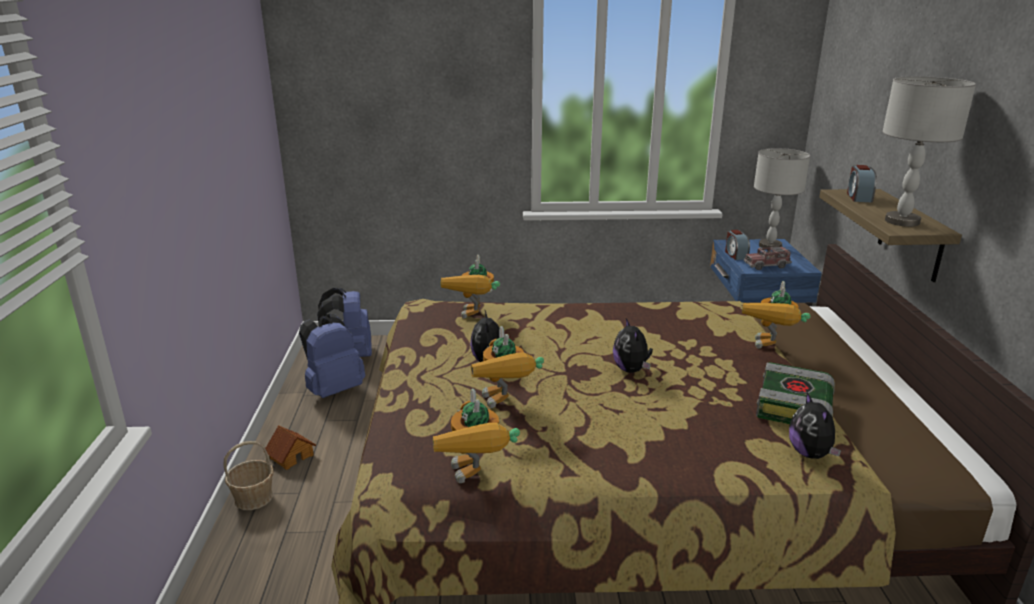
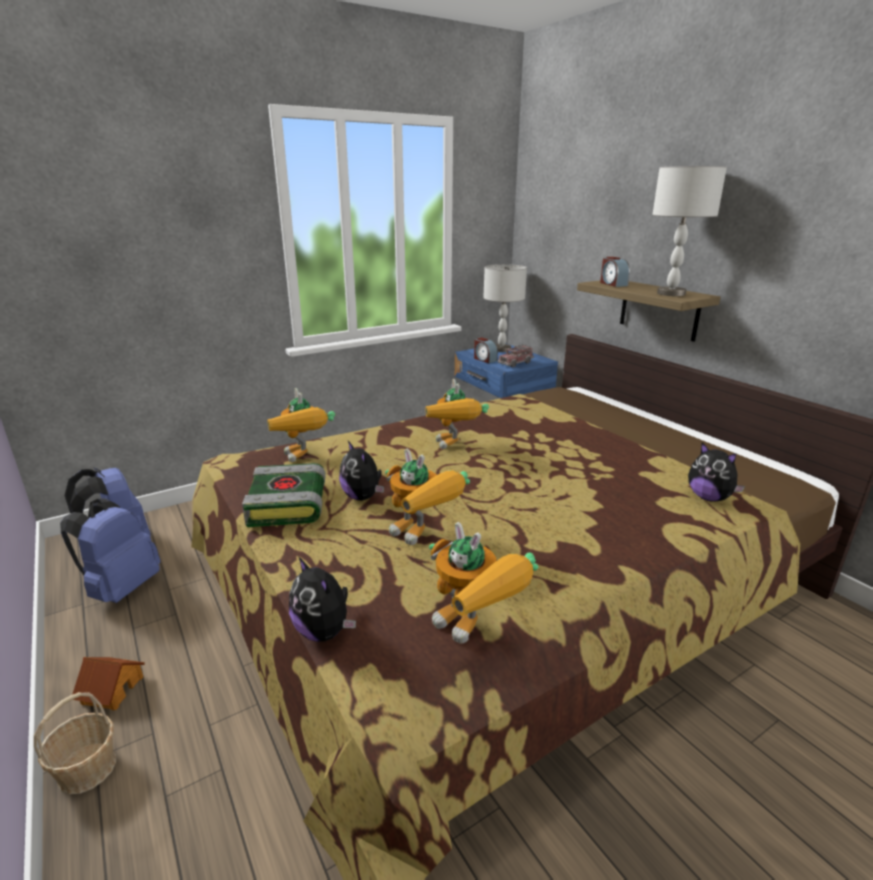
camera: 30 degrees left, 0 degrees up
plush toy [613,318,653,373] -> plush toy moved to [289,556,356,642]
toy robot [742,281,811,348] -> toy robot moved to [426,379,489,449]
book [756,362,835,424] -> book moved to [242,463,326,527]

